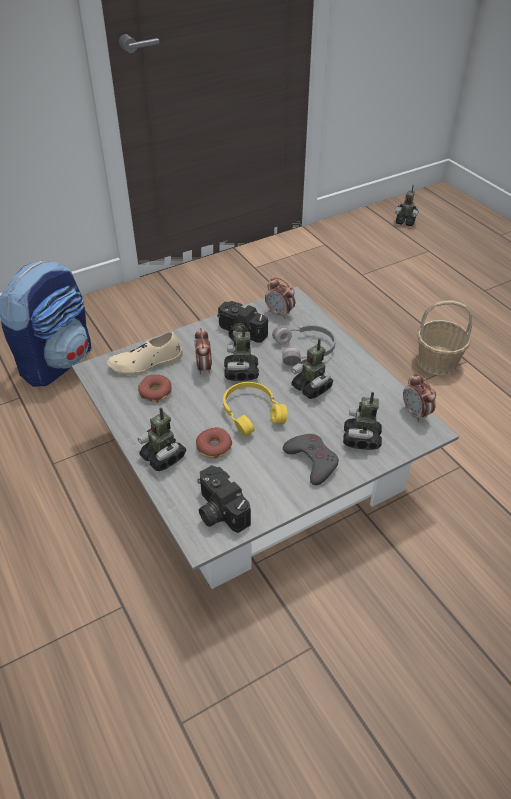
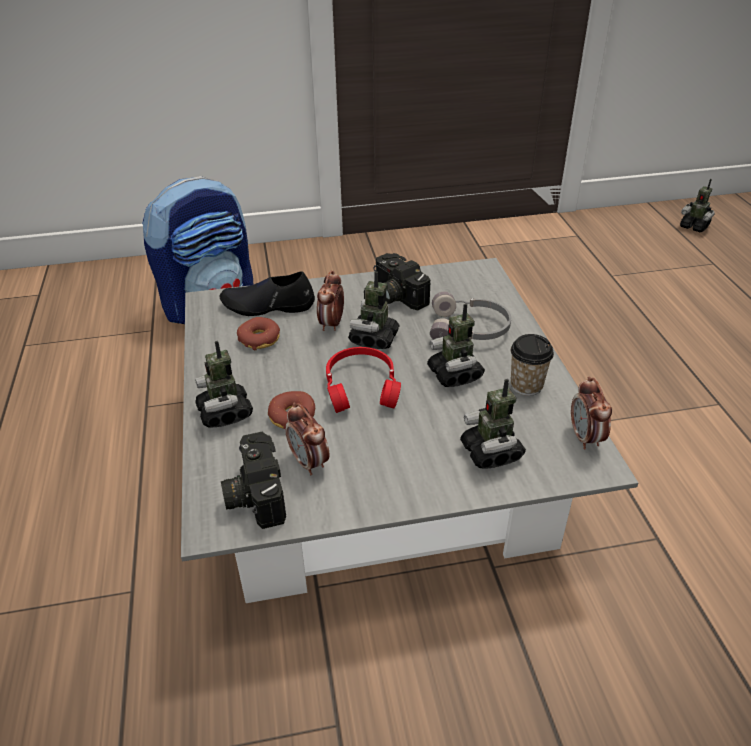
camera: 20 degrees right, 5 degrees down
beige shoe [107,332,183,375] -> black shoe [219,271,315,316]
yellow headphones [223,382,287,437] -> red headphones [326,347,401,413]
alarm clock [265,277,295,319] -> alarm clock moved to [286,403,330,475]
grey game controller [283,434,339,485] -> none
toy robot [343,392,382,450] -> toy robot turned 45 degrees counterclockwise [460,379,526,468]
basket [417,301,472,376] -> none
none -> cup [511,334,554,396]

